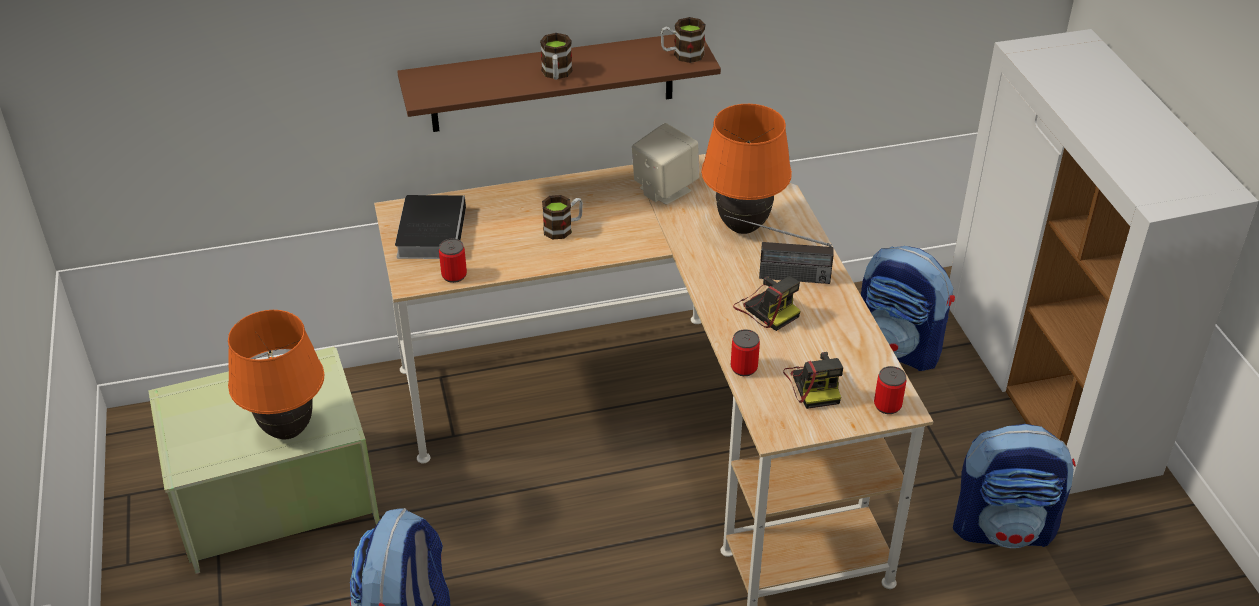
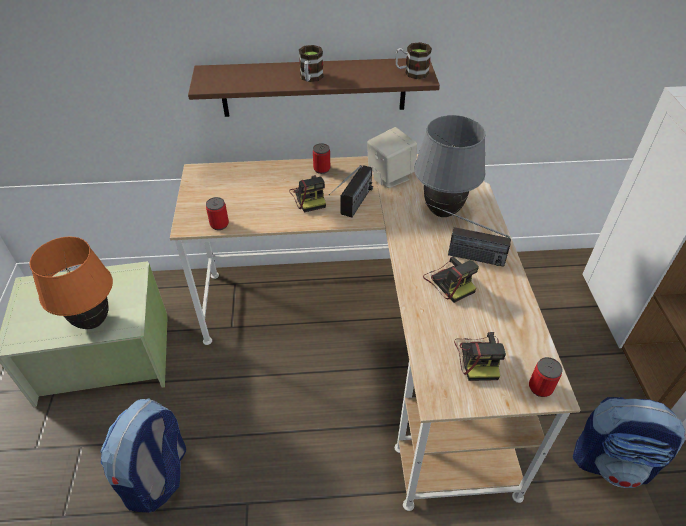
camera: 10 degrees right, 5 degrees up
book [395,195,466,259] -> none
mug [542,195,583,239] -> camera [289,175,326,213]
orange table lamp [701,104,792,234] -> grey table lamp [414,115,486,217]
can [731,329,760,376] -> can moved to [313,143,330,174]
backpack [861,246,955,371] -> none
none -> radio [329,165,373,217]

